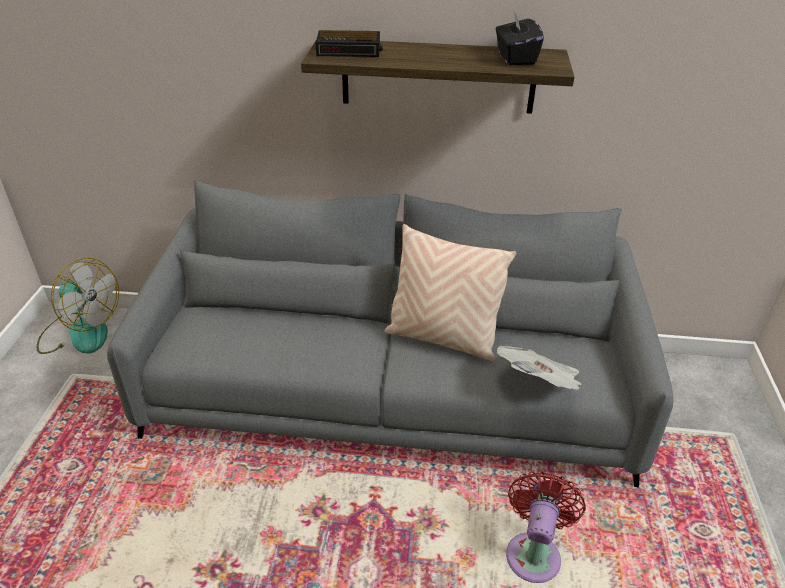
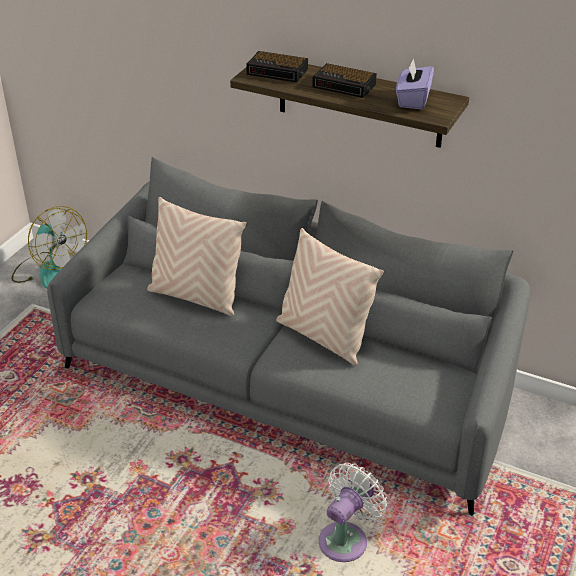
camera: 20 degrees right, 0 degrees up
black tissue box [496,12,544,65] -> purple tissue box [396,58,434,110]
newspaper [497,346,581,390] -> none
red fan [506,471,586,583] -> white fan [319,463,387,562]
none -> beige pillow [147,197,246,316]
none -> alarm clock [312,63,377,98]

